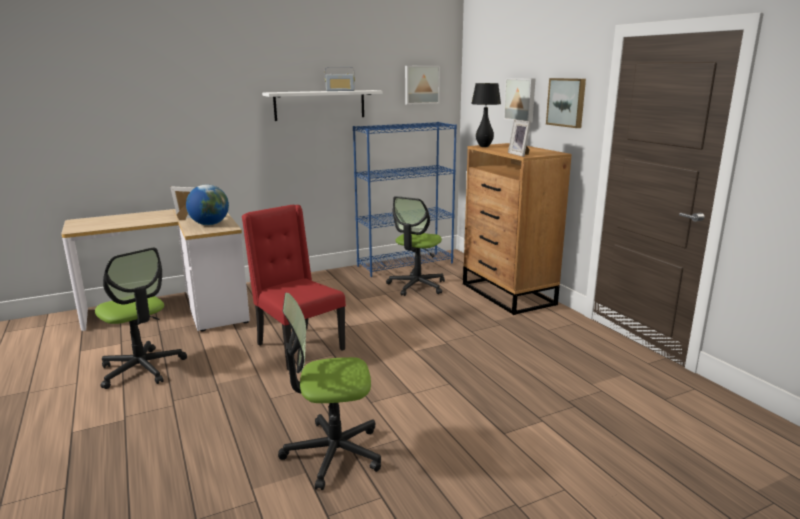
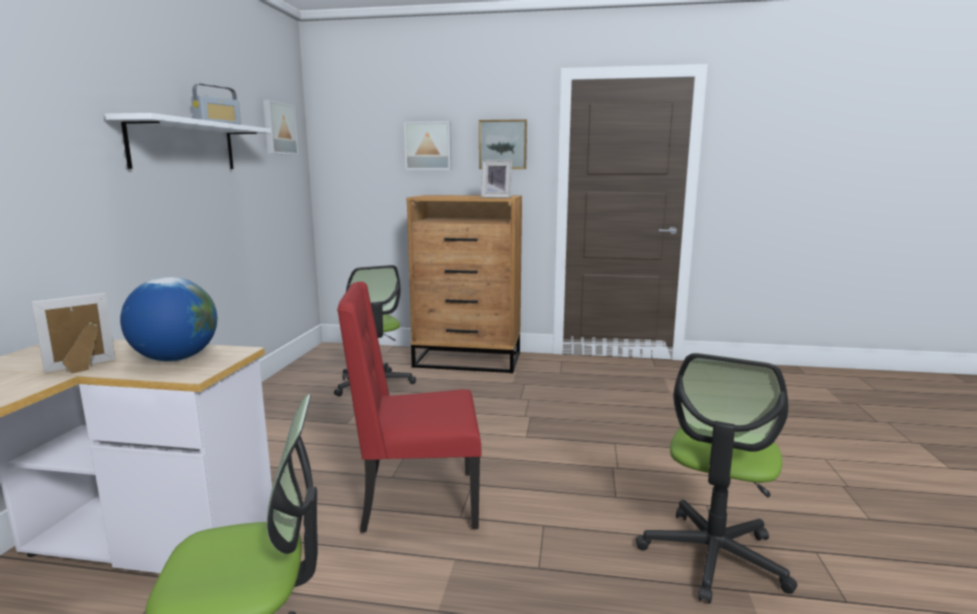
camera: 55 degrees left, 5 degrees down
blue bookcase [353,122,457,277] -> none
black table lamp [471,83,501,147] -> none

